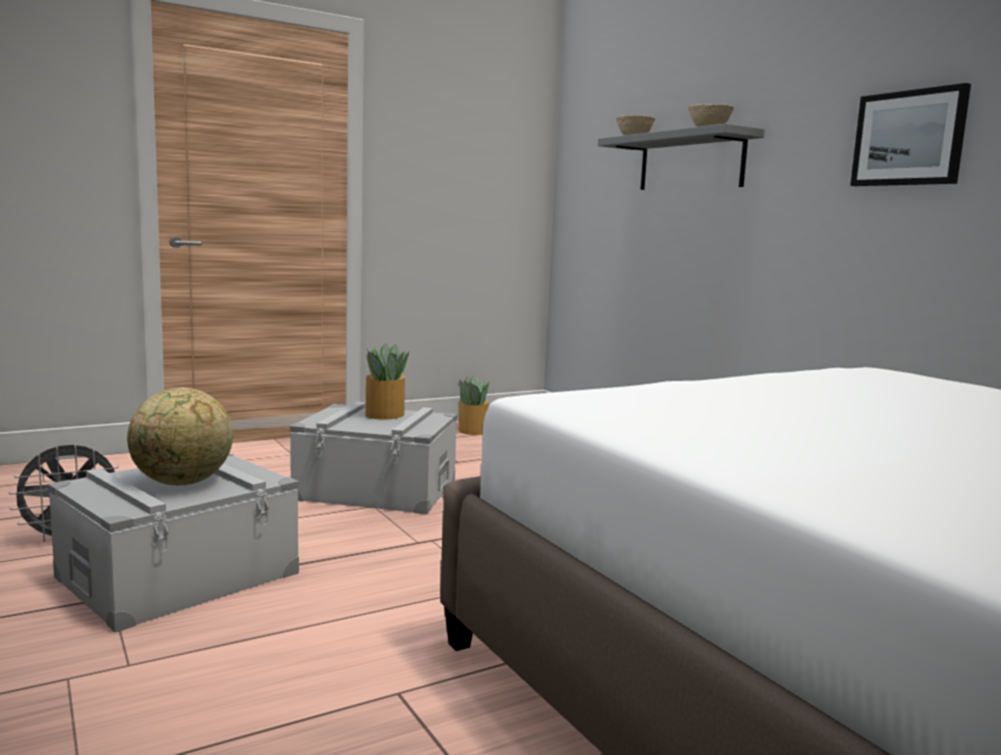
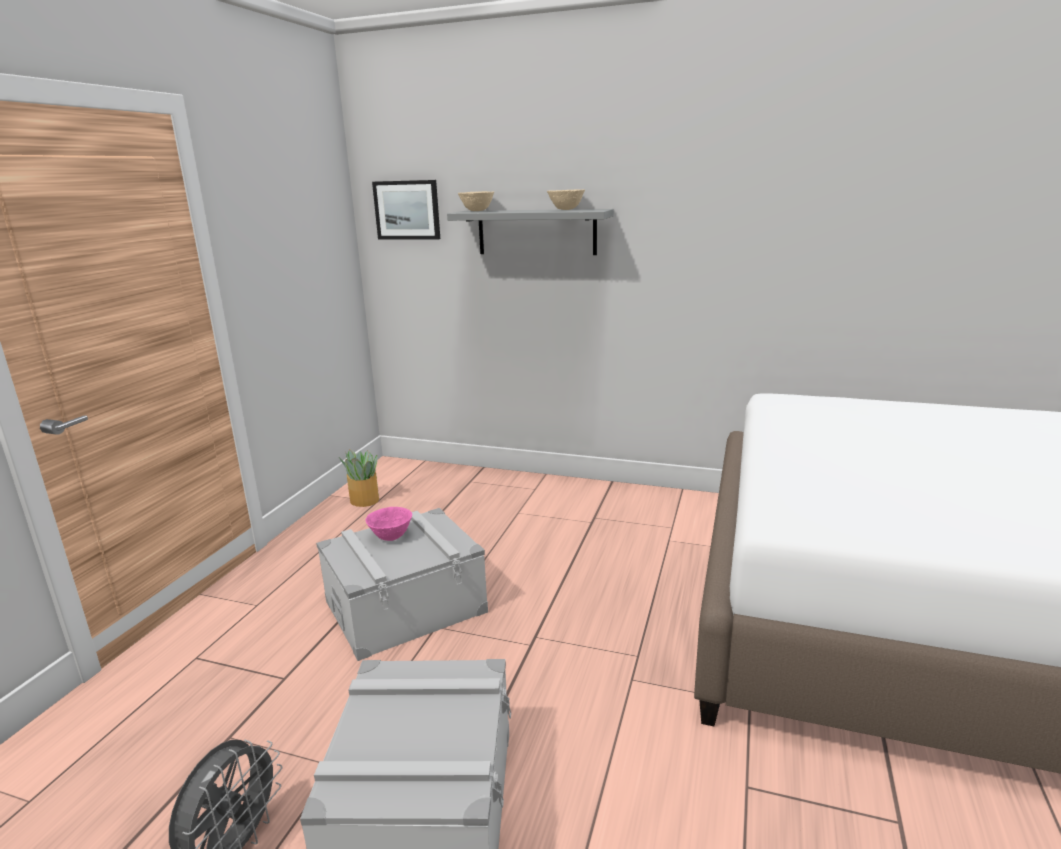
camera: 40 degrees left, 10 degrees up
globe [127,388,233,485] -> none
potted plant [366,344,409,420] -> pink bowl [365,507,412,541]
picture [850,83,971,186] -> picture moved to [372,180,440,240]

